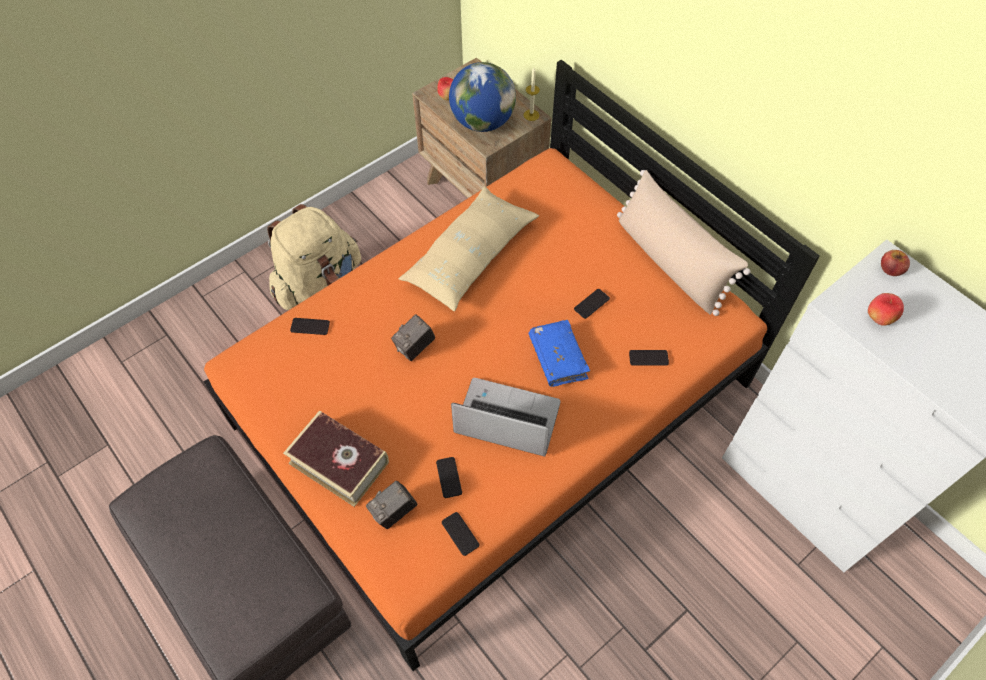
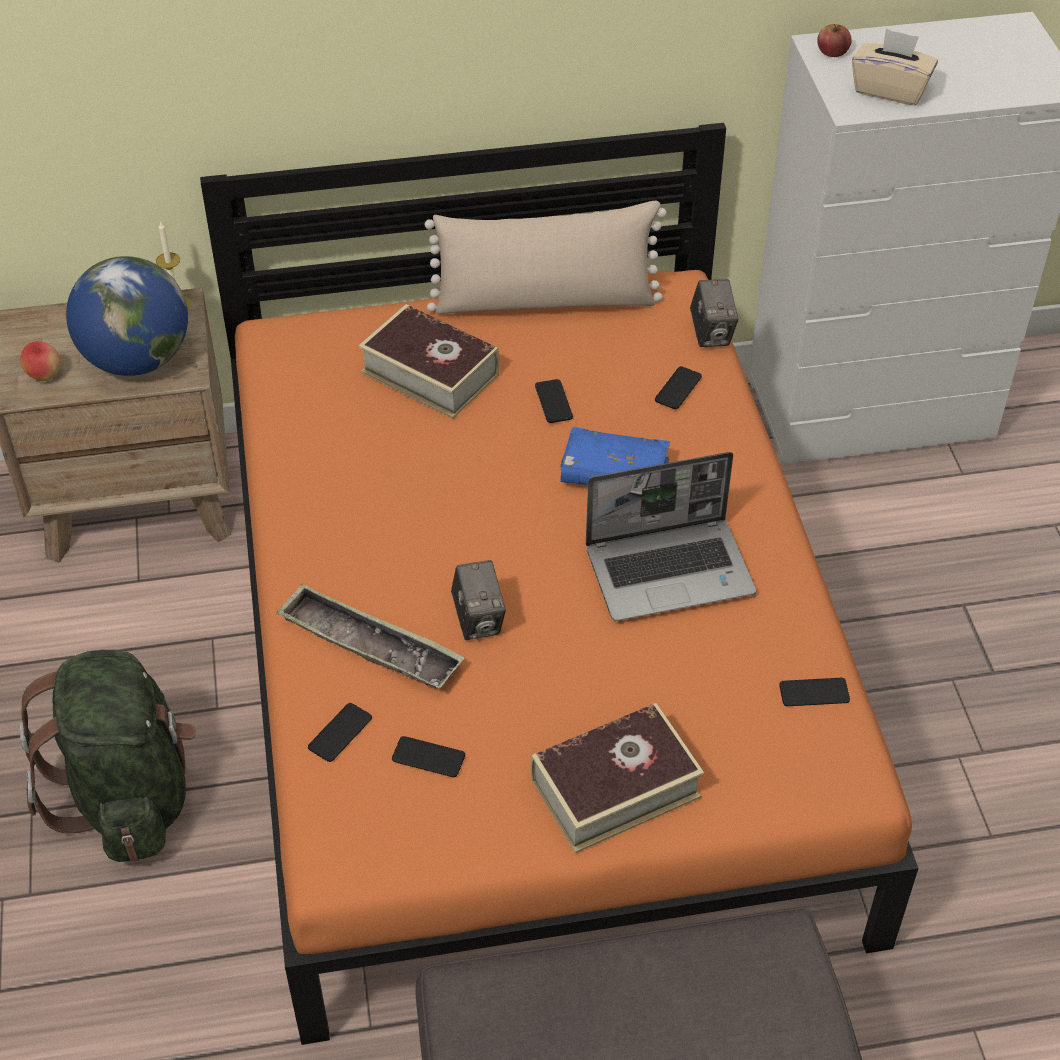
camera: 60 degrees left, 10 degrees down
beige backpack [267,204,361,310] -> green backpack [19,650,196,862]
camera [366,481,418,529] -> camera moved to [690,279,739,347]
beige pillow [399,186,539,311] -> none
phone [436,457,462,498] -> phone moved to [392,736,465,777]
laptop [451,378,560,456] -> laptop turned 150 degrees counterclockwise [586,452,756,621]
apple [868,293,904,326] -> beige tissue box [852,29,938,105]
none -> tray [276,583,465,688]
none -> book [359,304,500,419]

